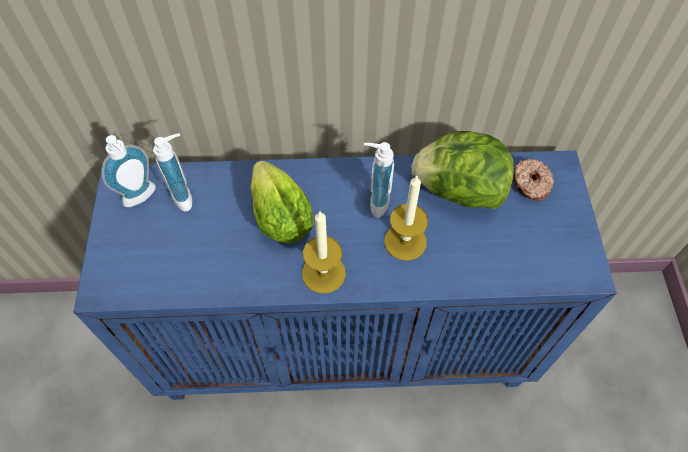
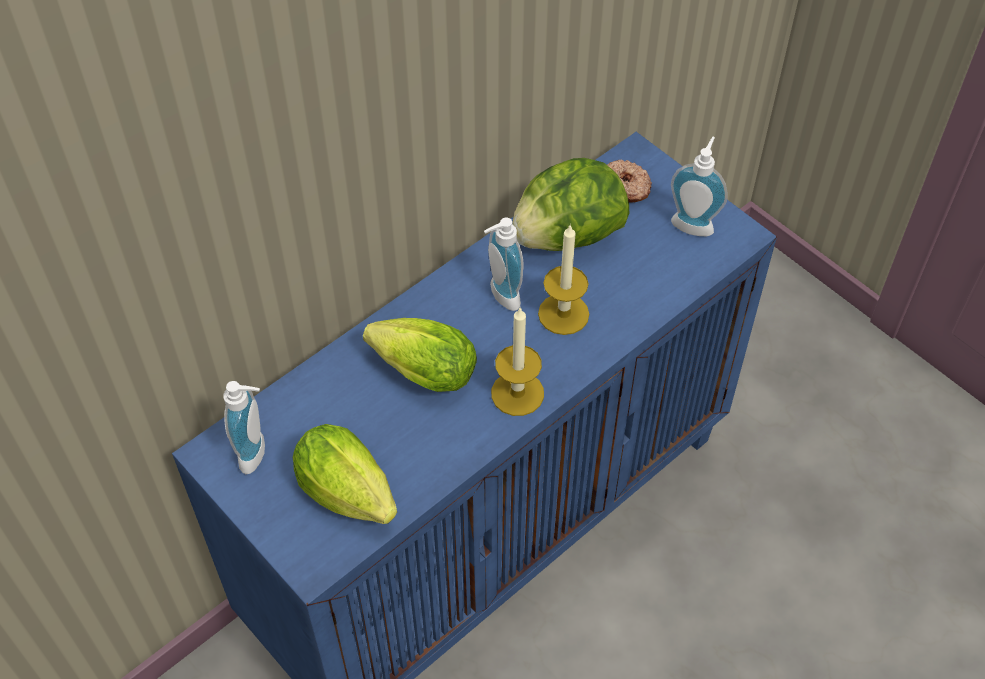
camera: 40 degrees left, 5 degrees down
soap dispenser [153,133,192,211] -> soap dispenser moved to [671,137,728,236]
none -> lettuce [293,424,397,524]

